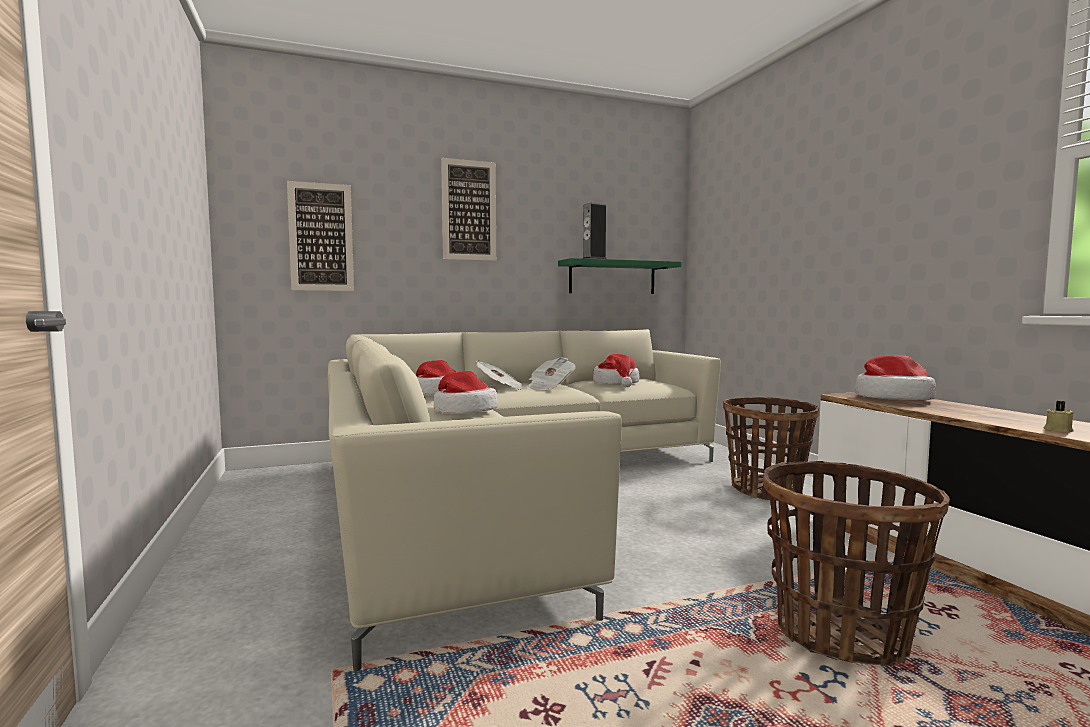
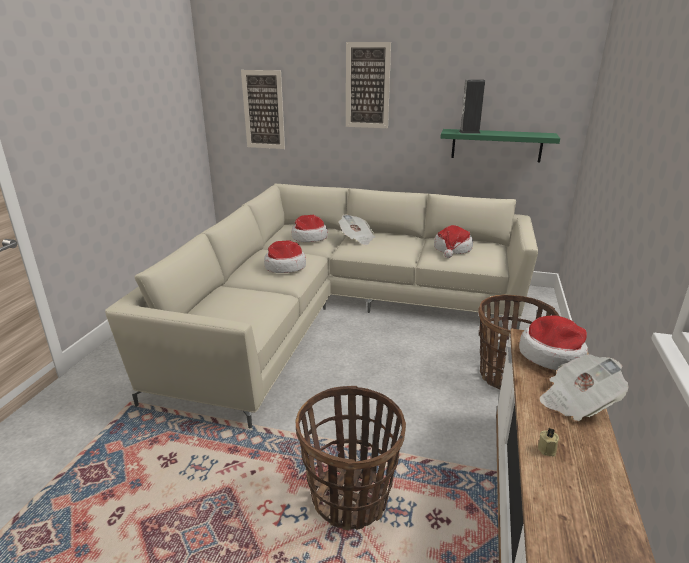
camera: 35 degrees right, 20 degrees up
newspaper [527,358,576,390] -> newspaper moved to [539,354,628,421]

